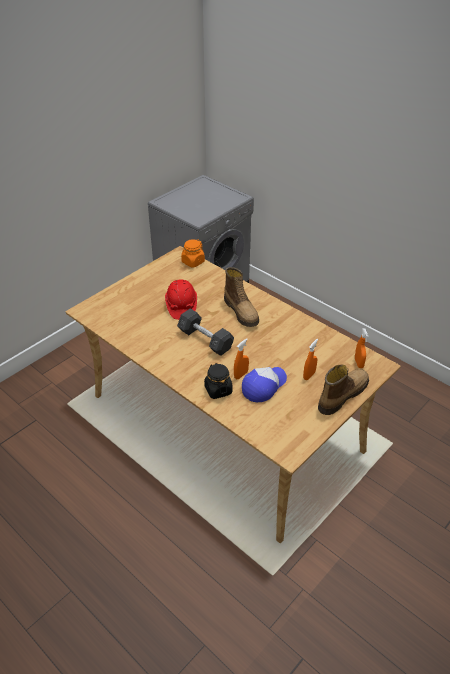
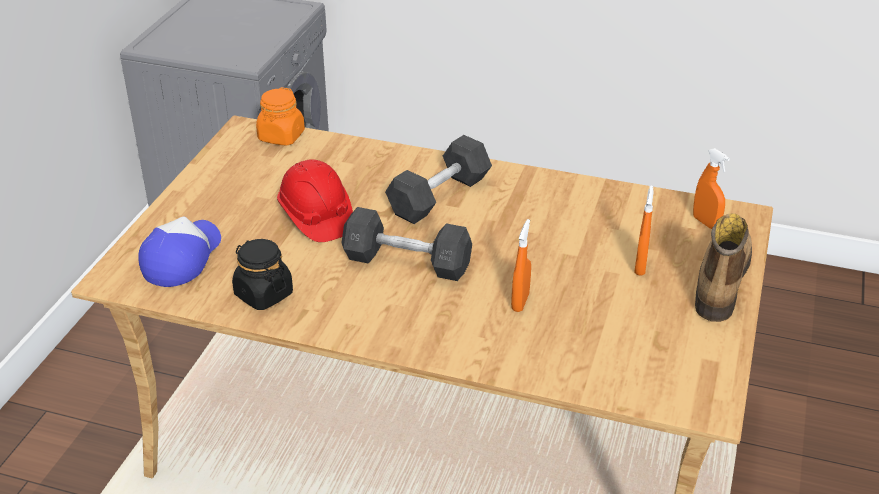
camera: 25 degrees left, 5 degrees down
black jar [204,363,233,399] -> black jar moved to [232,239,293,310]
boot [224,267,259,327] -> grey dumbbell [385,135,492,224]
cap [242,367,287,402] -> cap moved to [138,216,221,287]

